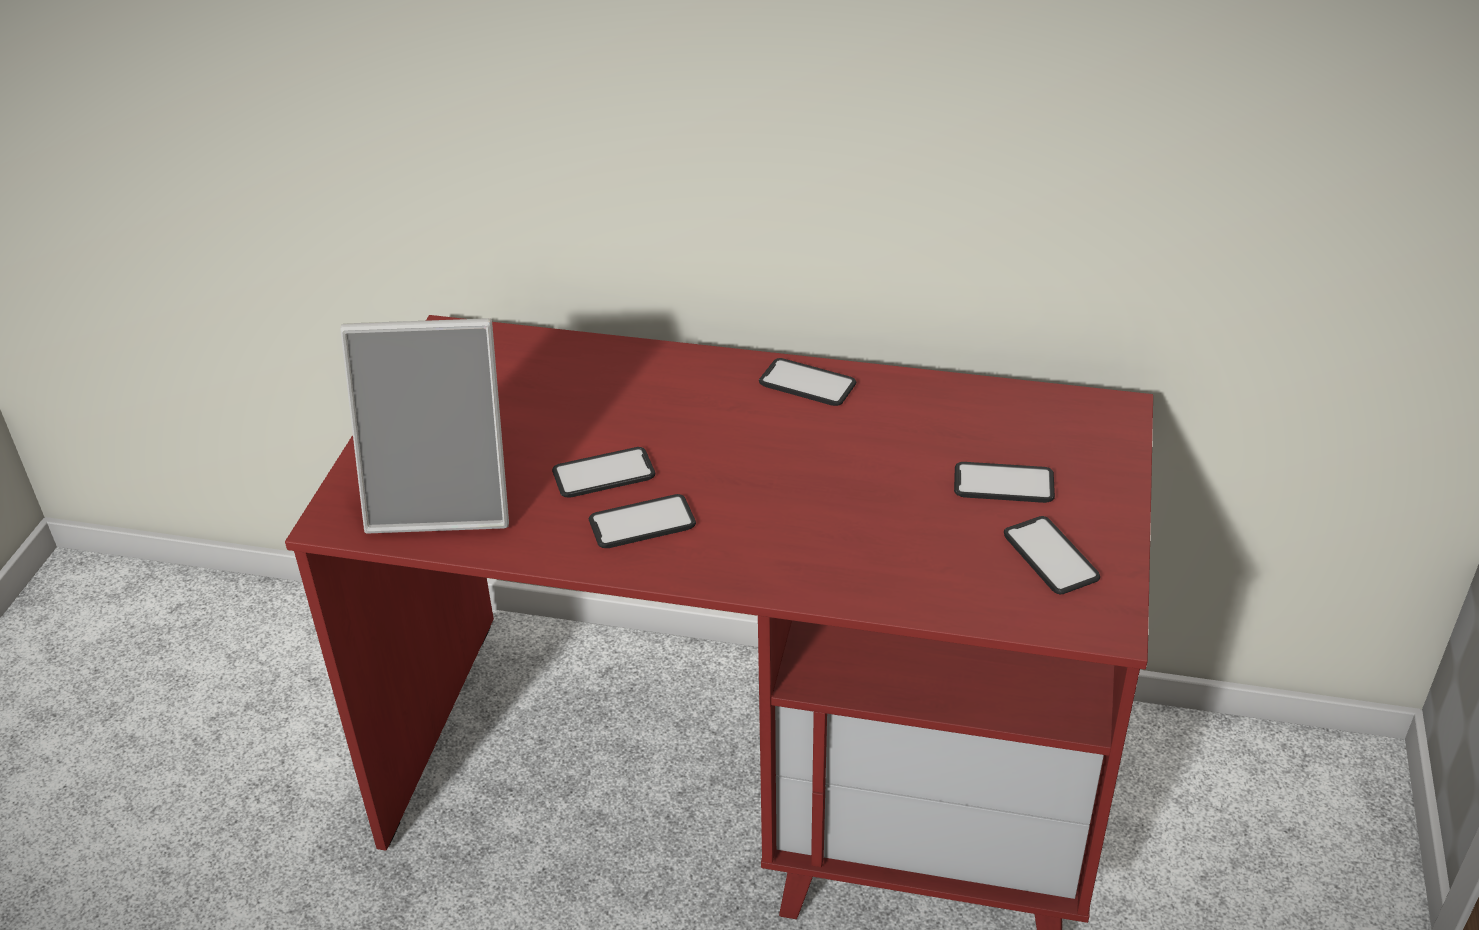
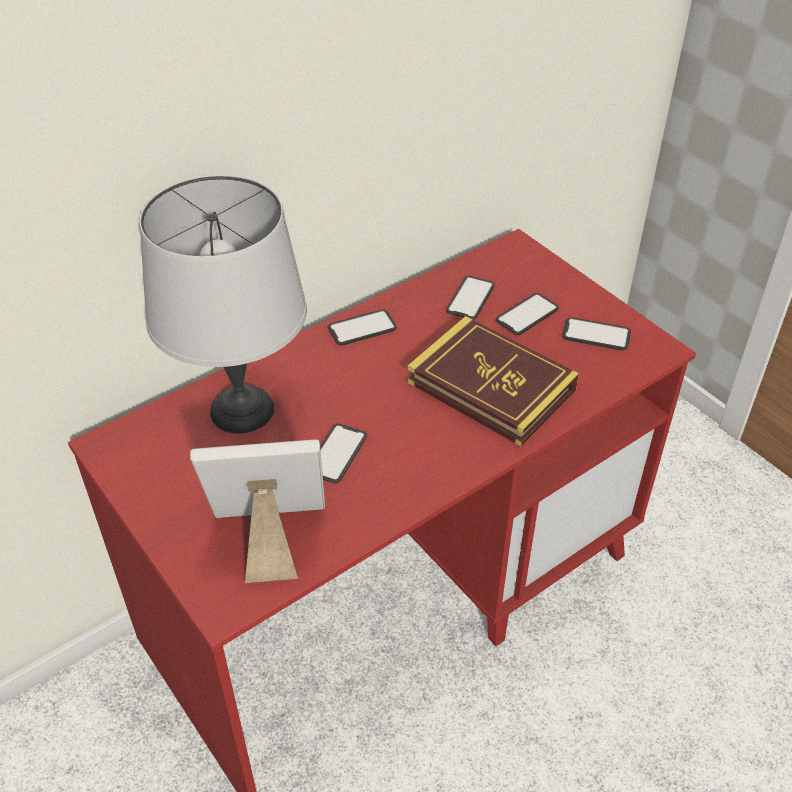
camera: 50 degrees left, 5 degrees up
picture frame [340,318,509,534] -> picture frame turned 135 degrees counterclockwise [190,439,325,583]
phone [589,494,696,548] -> phone moved to [446,276,495,320]
none -> grey table lamp [139,175,307,434]
none -> book [407,316,579,447]

